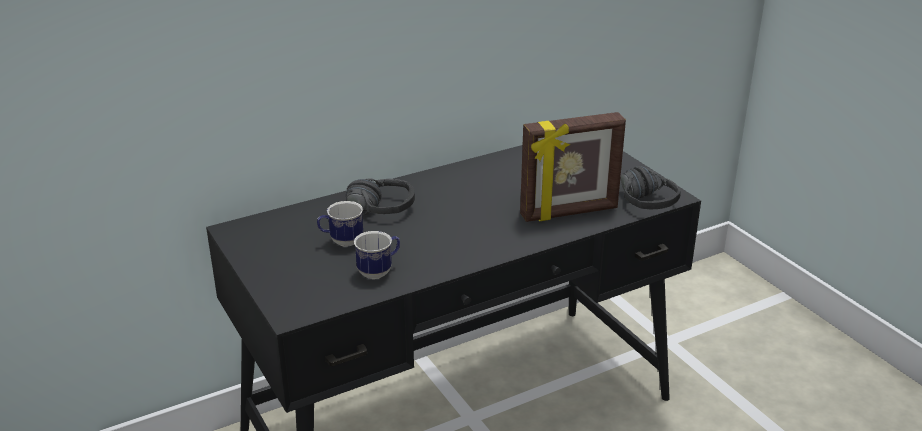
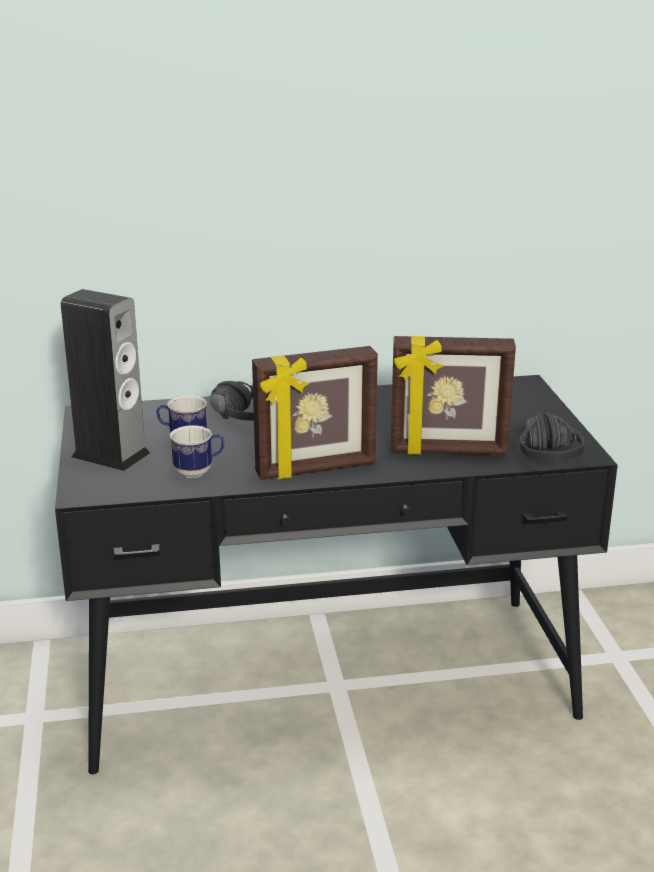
camera: 20 degrees right, 5 degrees down
none -> speaker [61,289,150,471]
none -> picture frame [252,346,378,480]

